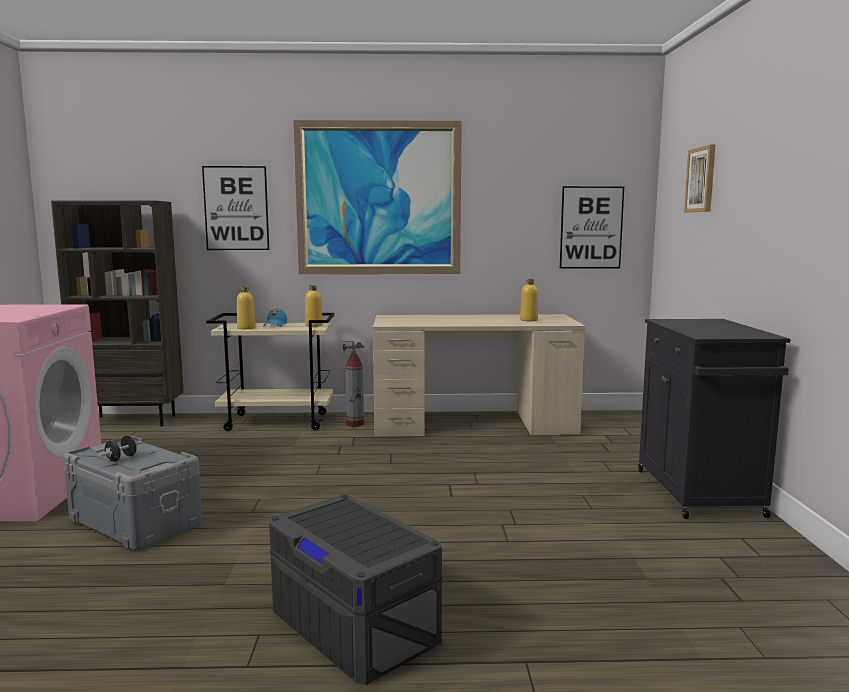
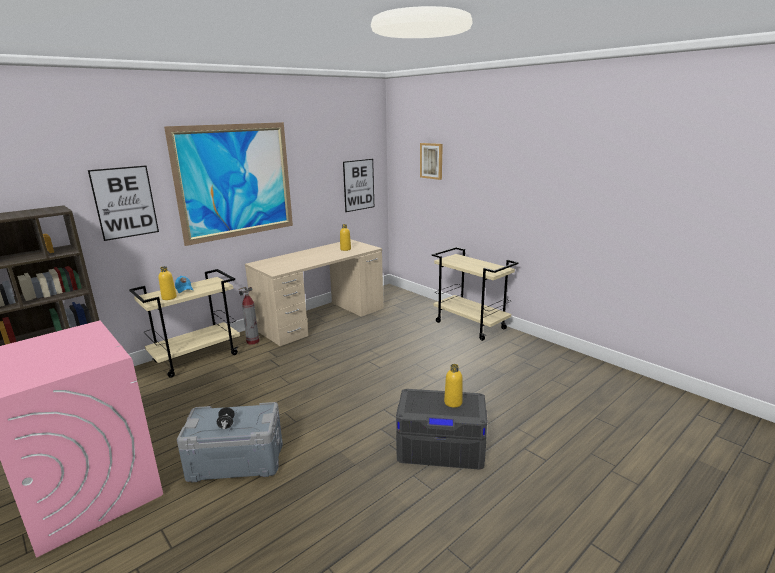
camera: 40 degrees left, 10 degrees up
yellow bottle [305,285,323,327] -> yellow bottle moved to [444,364,463,408]
black cabinet [638,319,791,519] -> beige cart [432,247,519,341]

